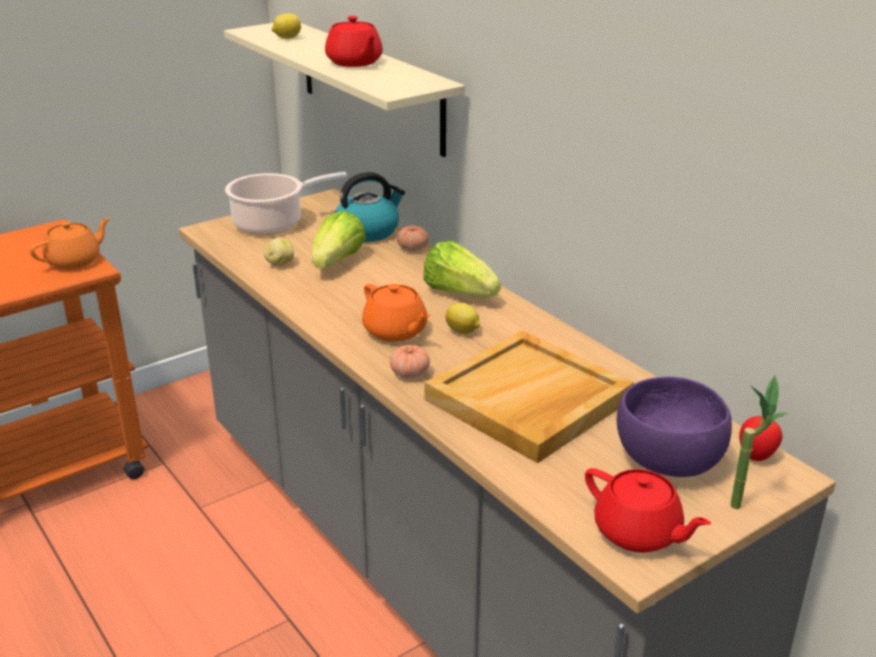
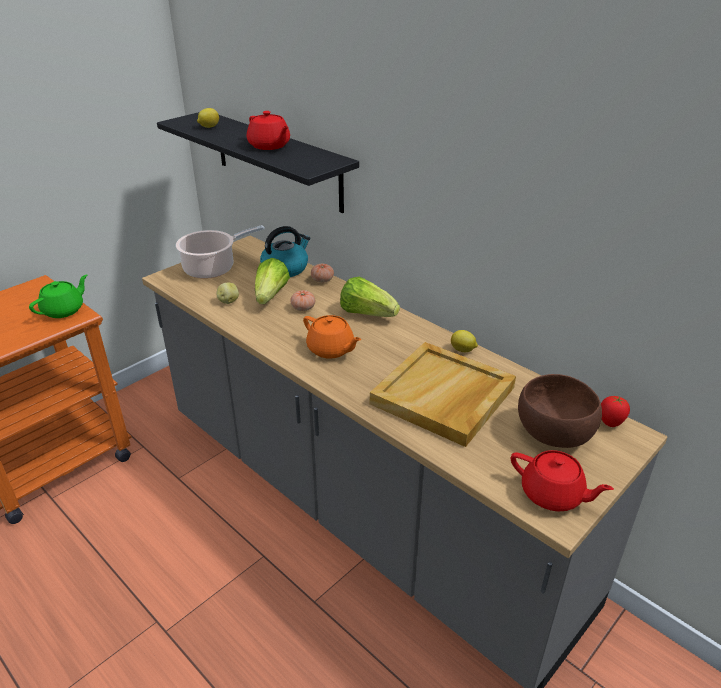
camera: 10 degrees left, 5 degrees up
orange teapot [29,218,110,269] -> green teapot [29,274,87,318]
beige shelf [224,23,465,157] -> black shelf [157,112,359,213]
tomato [390,345,430,378] -> tomato moved to [290,290,315,311]
lemon [446,303,480,334] -> lemon moved to [451,330,478,352]
purple bowl [617,376,732,477] -> brown bowl [518,374,602,448]
potted plant [730,376,788,509] -> none

